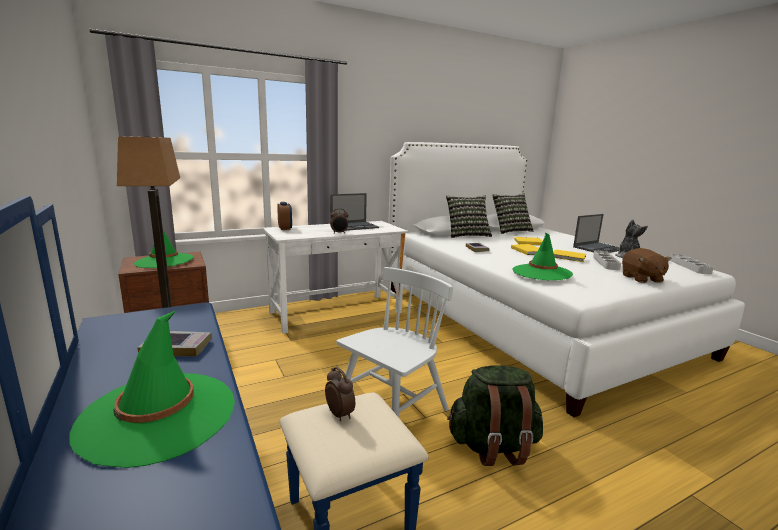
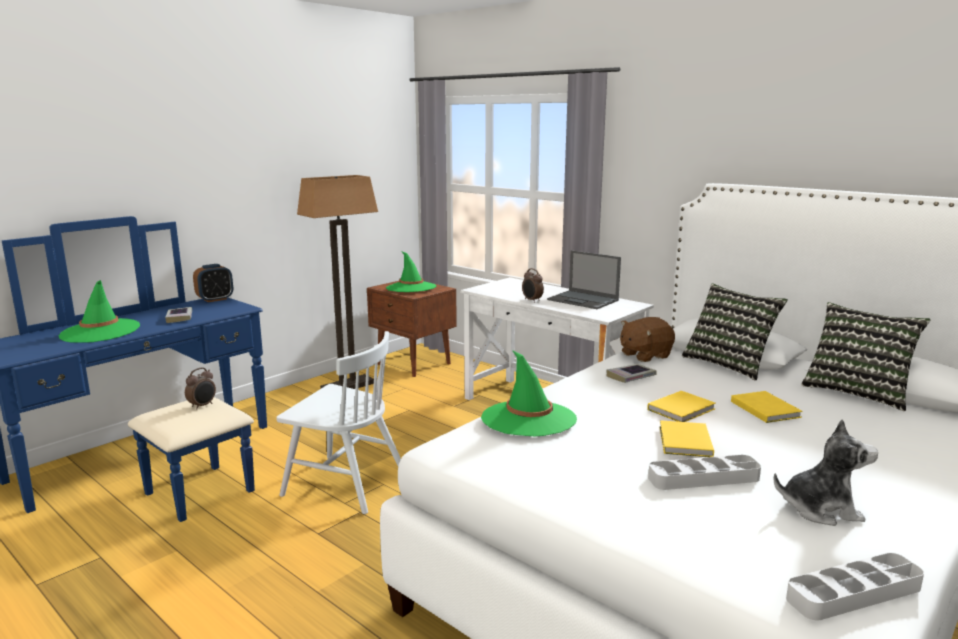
camera: 70 degrees right, 0 degrees up
alarm clock [277,202,292,230] -> alarm clock moved to [193,264,233,302]
green backpack [447,365,543,466] -> none
laptop [573,214,619,253] -> none
brown plush toy [622,248,672,283] -> brown plush toy moved to [620,317,675,362]

